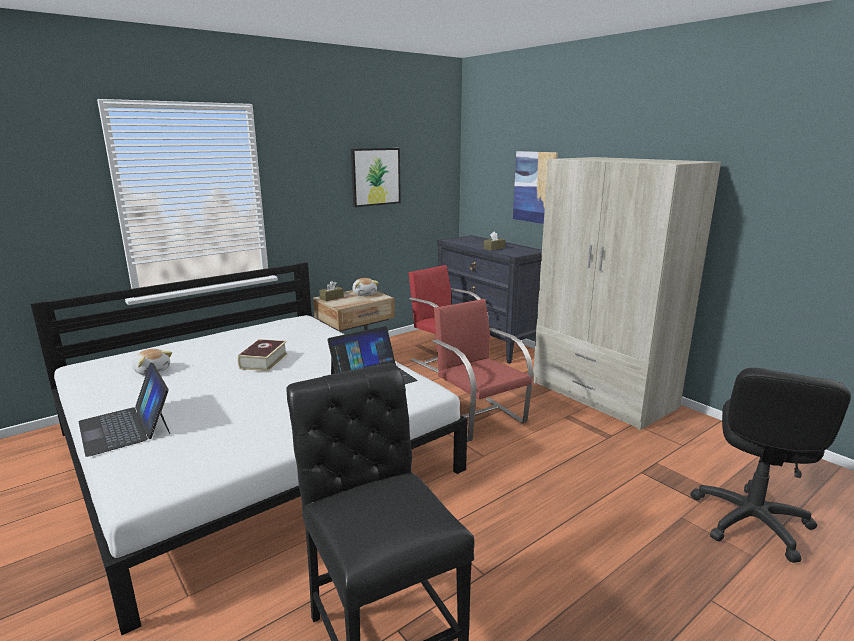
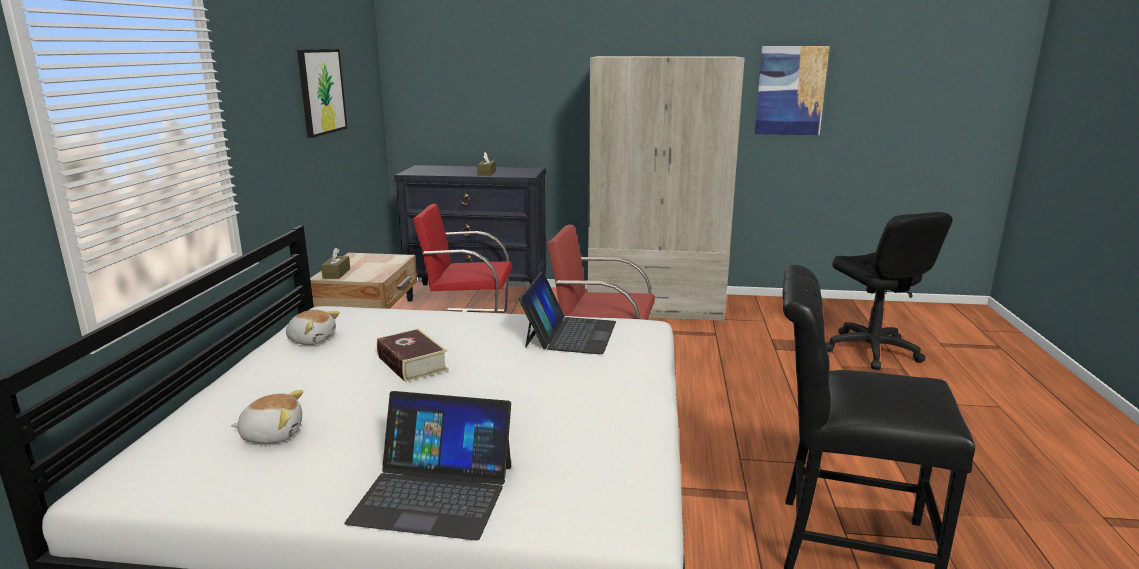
camera: 45 degrees left, 0 degrees up
plush toy [352,278,379,296] -> plush toy moved to [286,310,340,345]
picture [513,151,558,224] -> picture moved to [755,46,830,135]

